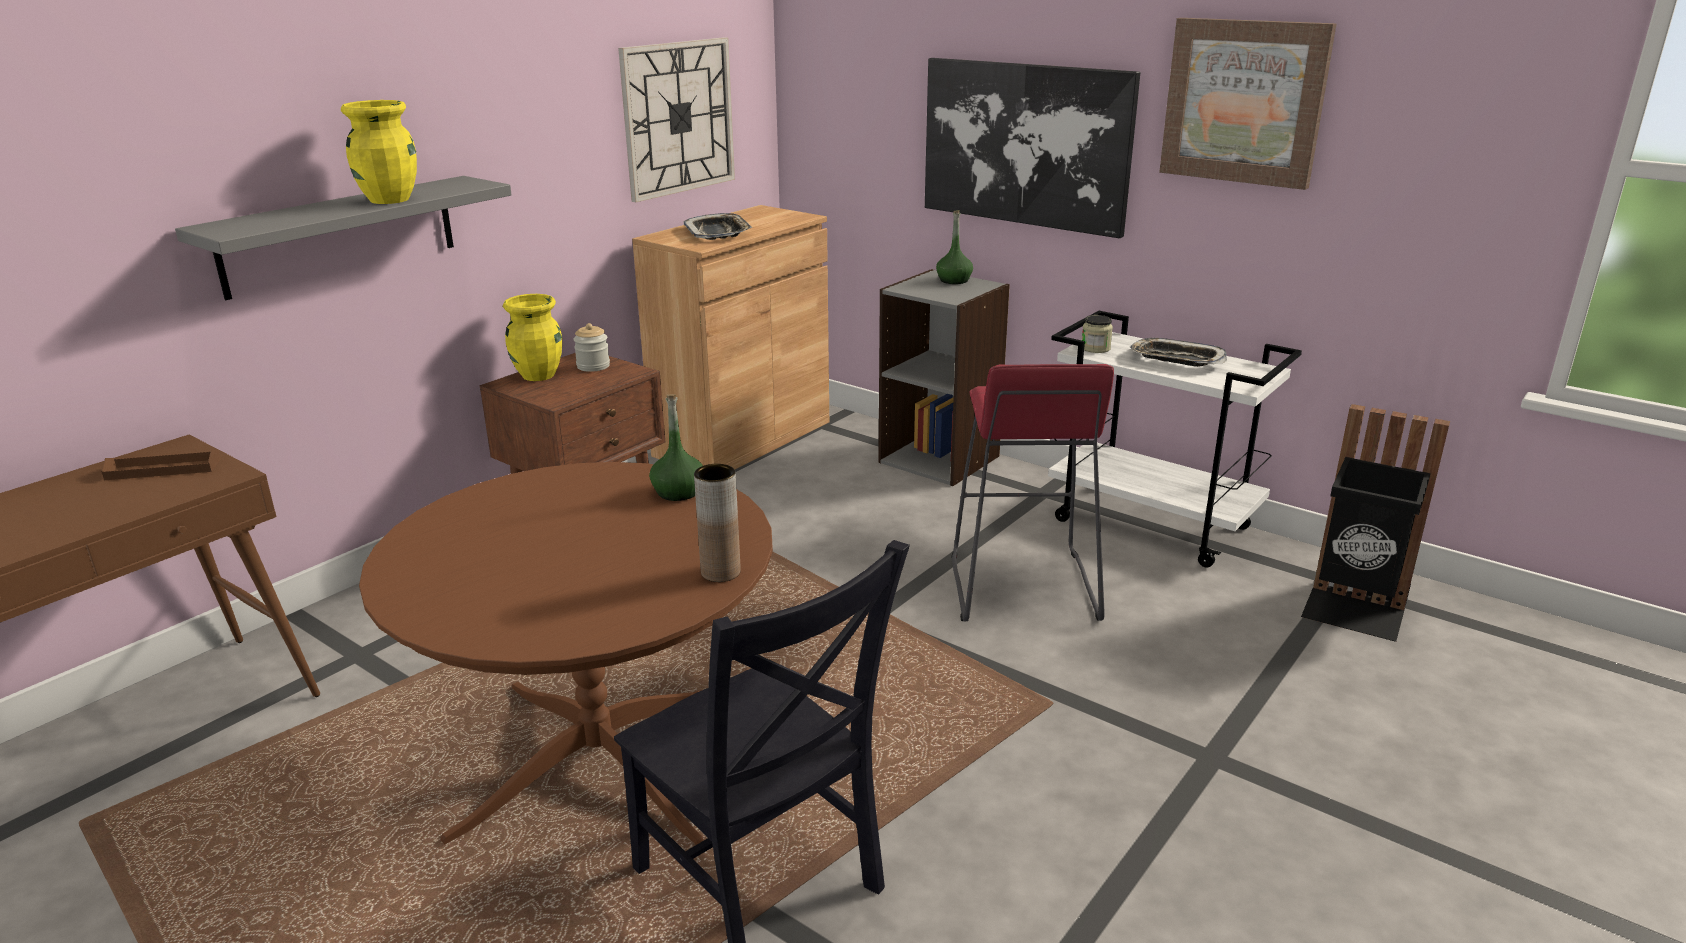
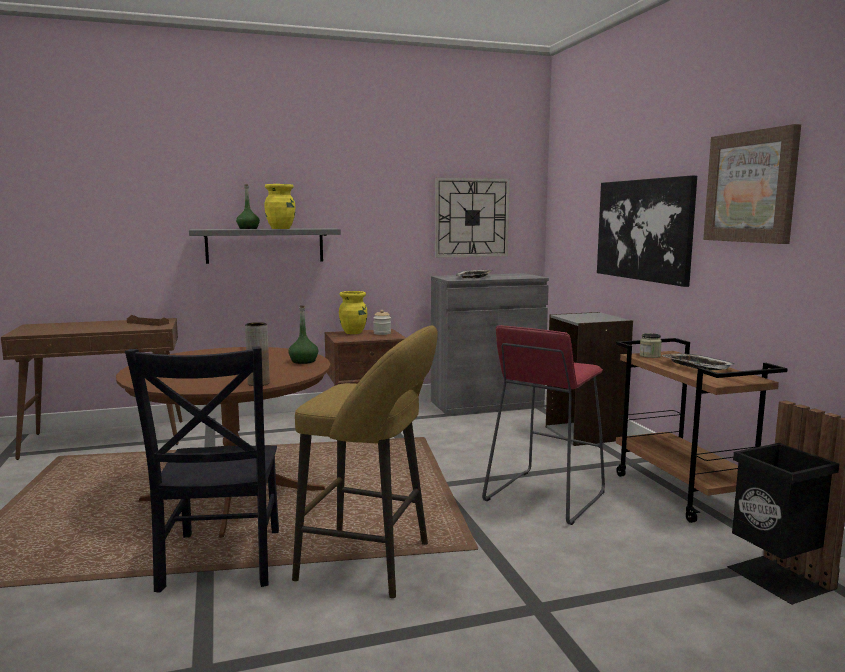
camera: 35 degrees right, 15 degrees down
brown cabinet [632,205,829,469] -> grey cabinet [431,273,549,416]
green bottle [936,210,973,284] -> green bottle moved to [236,184,260,229]
white cart [1048,311,1302,568] -> brown cart [616,338,788,523]
none -> yellow stool [292,325,438,598]

